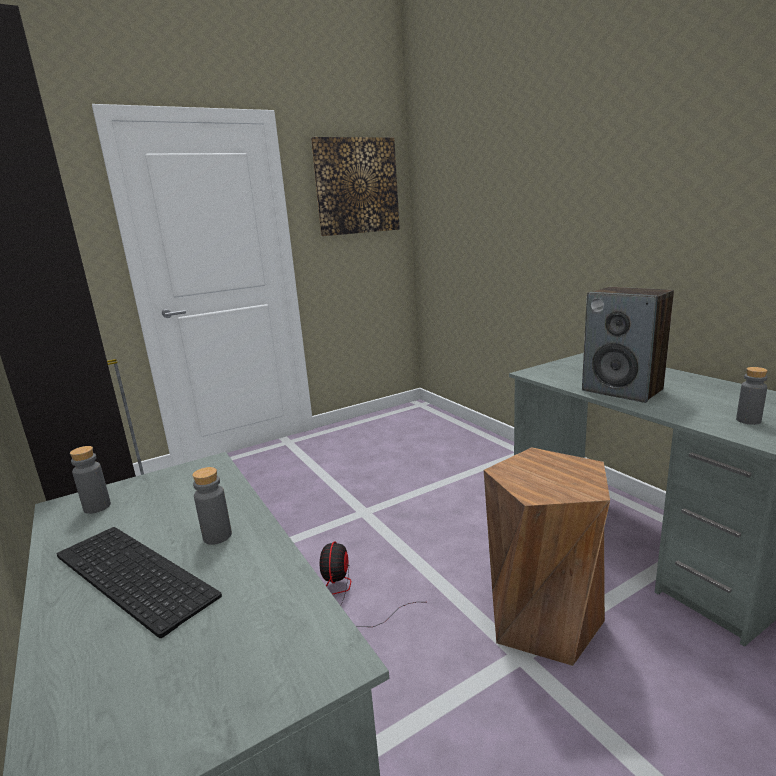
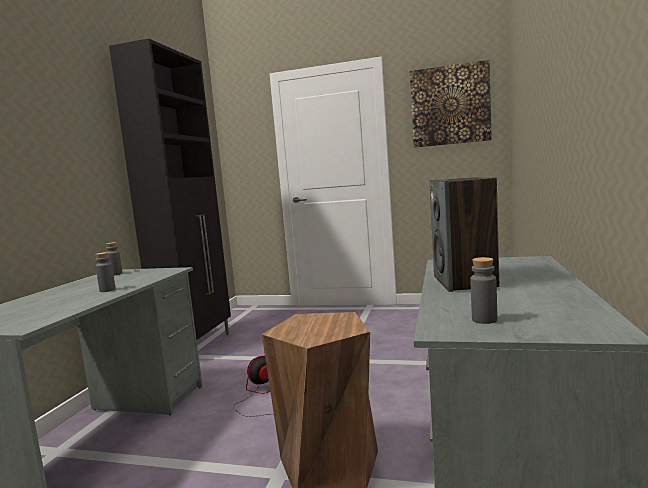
camera: 45 degrees right, 10 degrees down
keyboard [57,527,222,638] -> none

